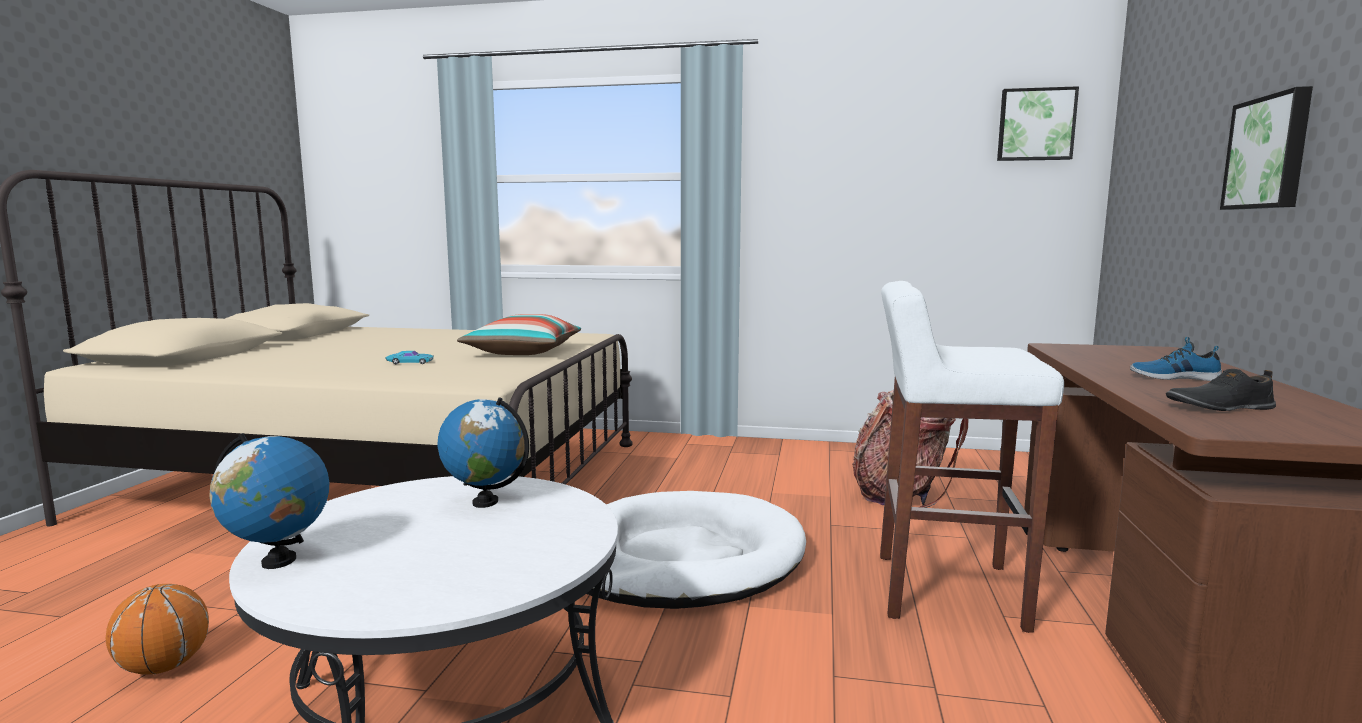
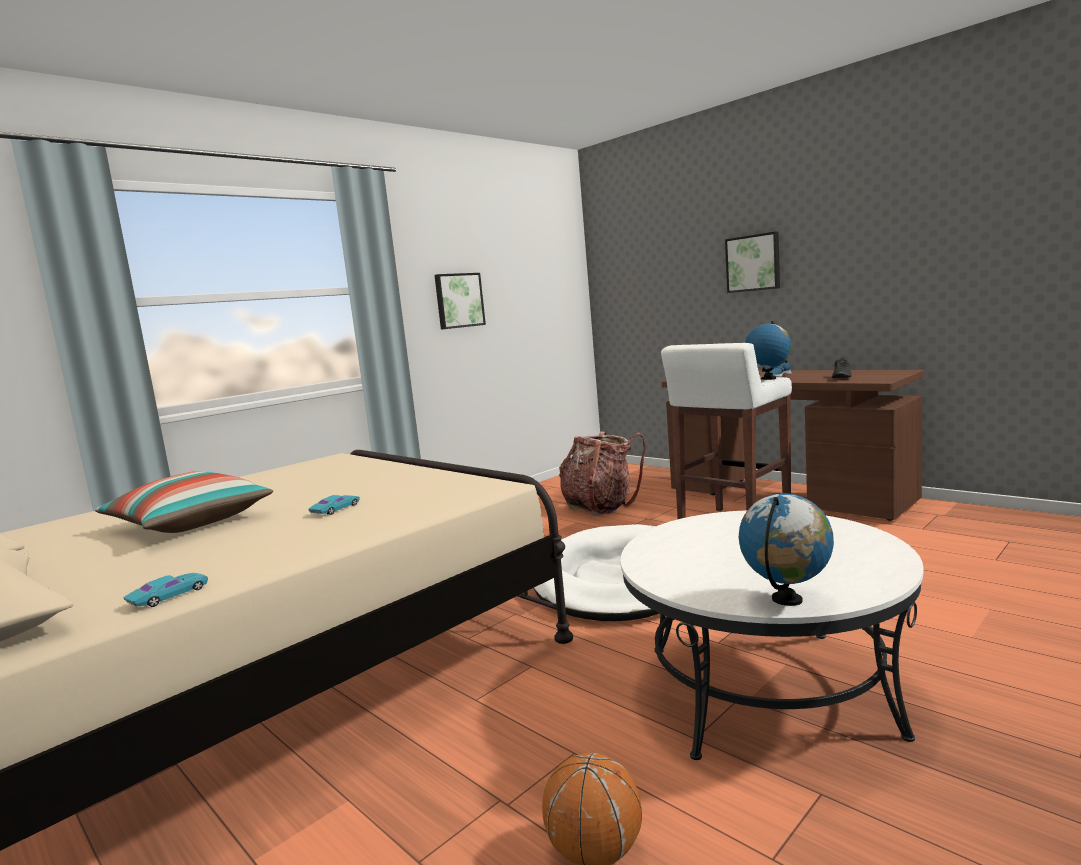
camera: 55 degrees left, 0 degrees up
globe [438,397,529,508] -> globe moved to [745,321,791,380]
pillow [457,314,581,355] -> pillow moved to [95,471,274,533]
picture [997,86,1079,161] -> picture moved to [434,273,486,329]
none -> turquoise toy car [123,573,208,607]

